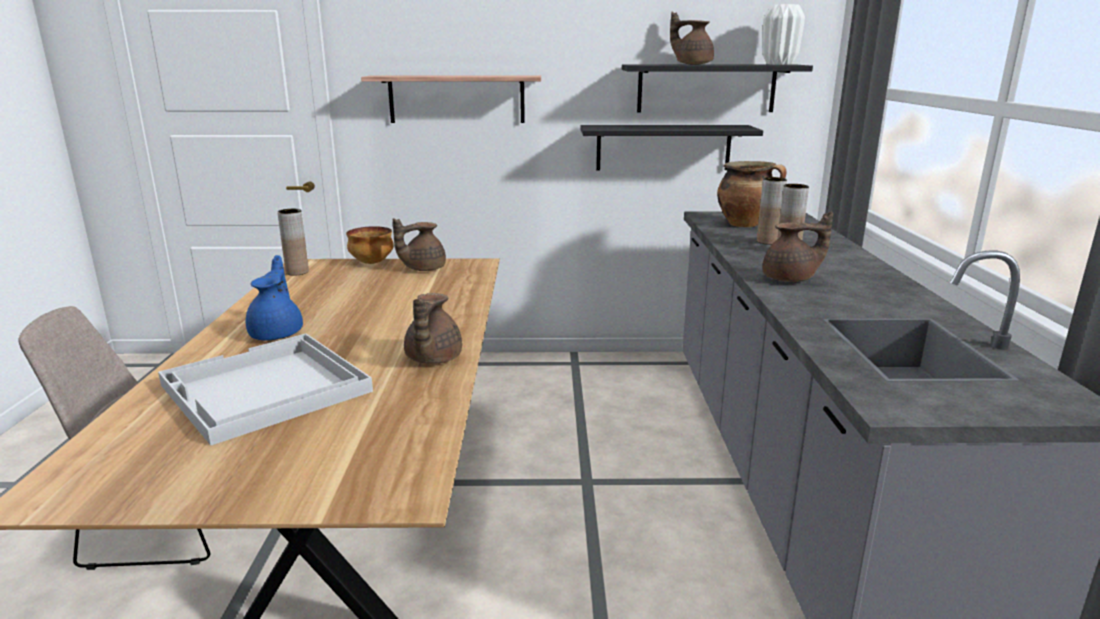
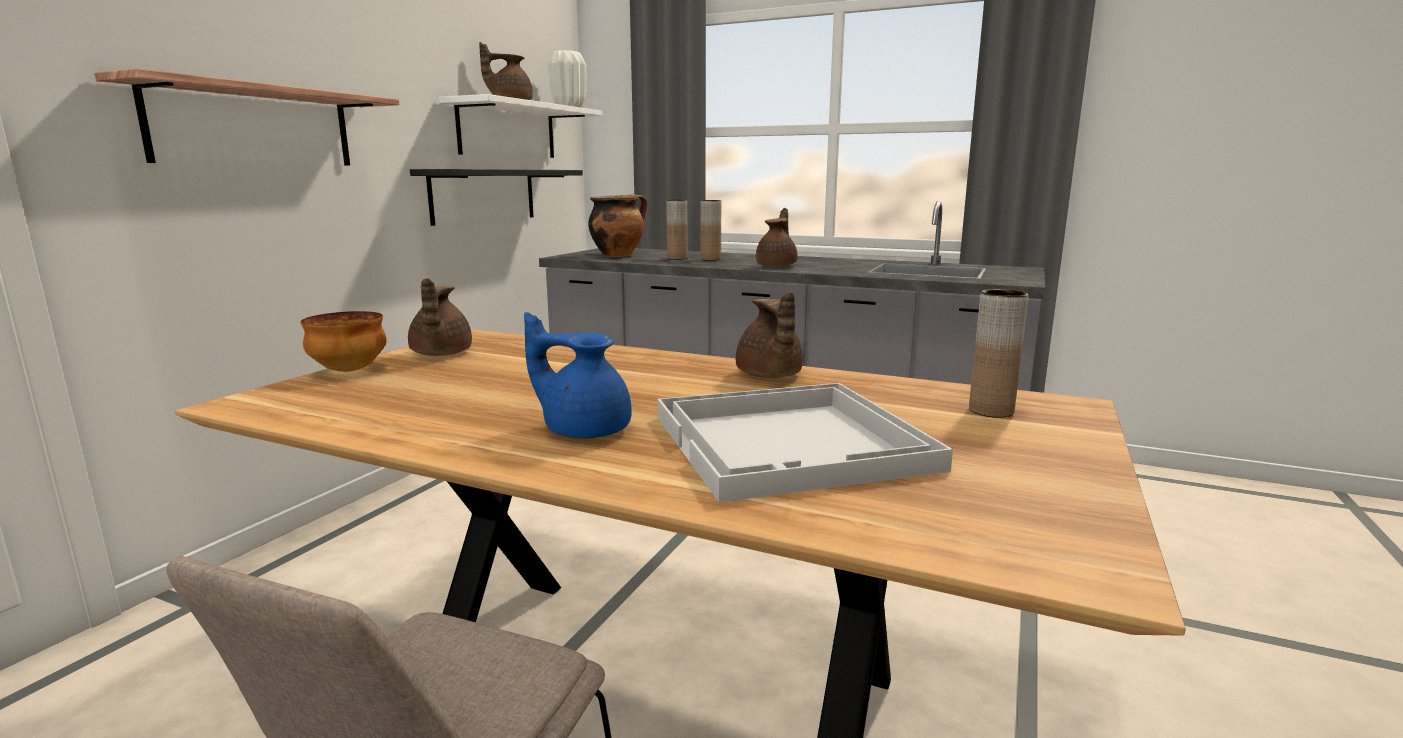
camera: 65 degrees left, 5 degrees down
brown vase [277,209,309,276] -> brown vase moved to [969,289,1029,418]
brown teapot [404,293,462,364] -> brown teapot turned 45 degrees clockwise [736,292,803,378]
black shelf [622,64,813,112] -> white shelf [439,94,602,158]

